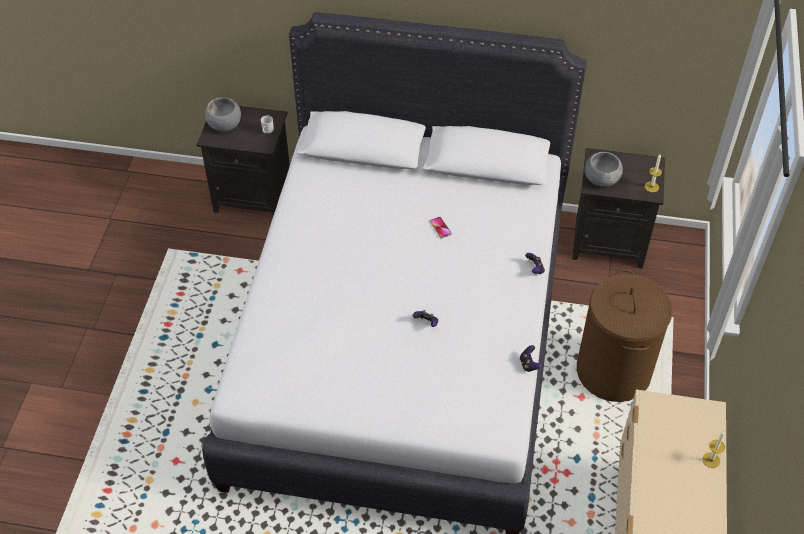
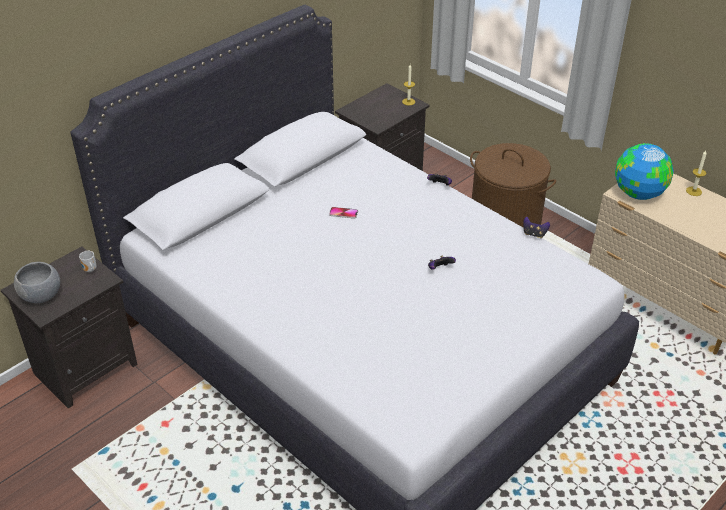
camera: 55 degrees left, 10 degrees down
grey bowl [585,152,623,187] -> none
none -> globe [615,143,674,200]

